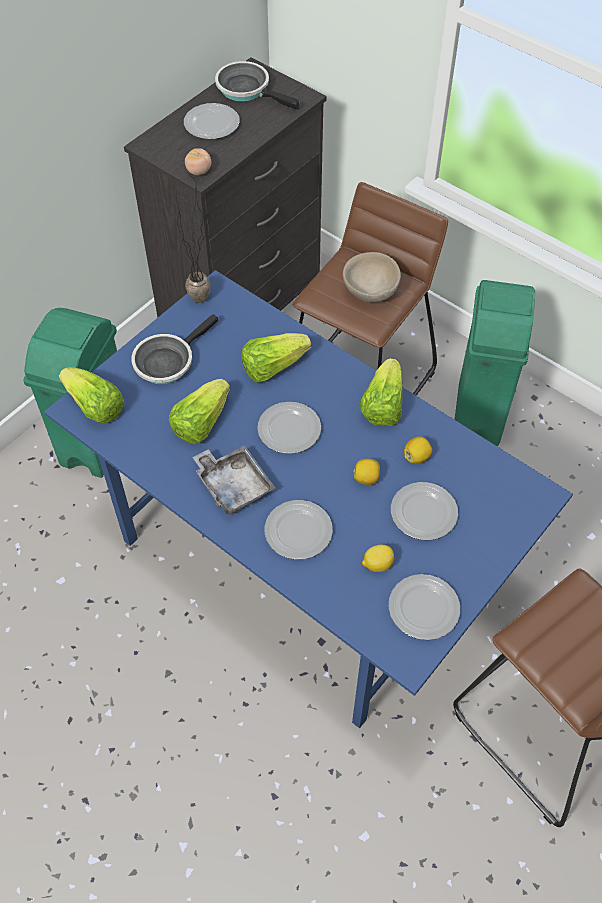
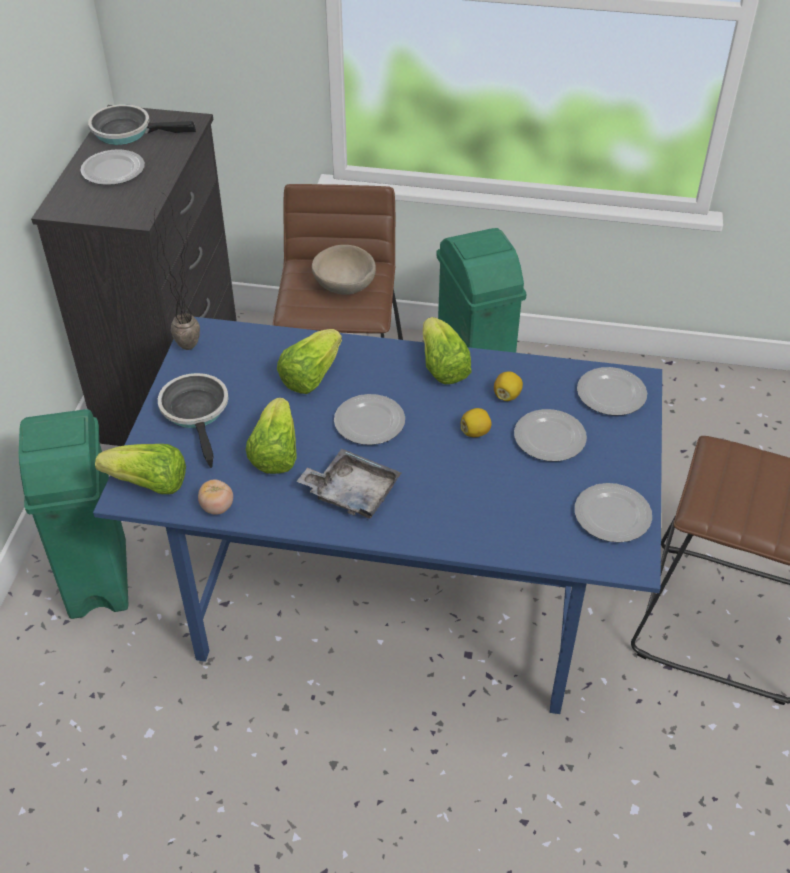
camera: 30 degrees left, 10 degrees down
frying pan [131,314,218,384] -> frying pan turned 150 degrees clockwise [158,373,229,468]
tomato [185,148,211,175] -> tomato moved to [198,479,233,515]
plate [265,500,333,560] -> plate moved to [577,367,647,415]
lemon [362,545,394,572] -> none

